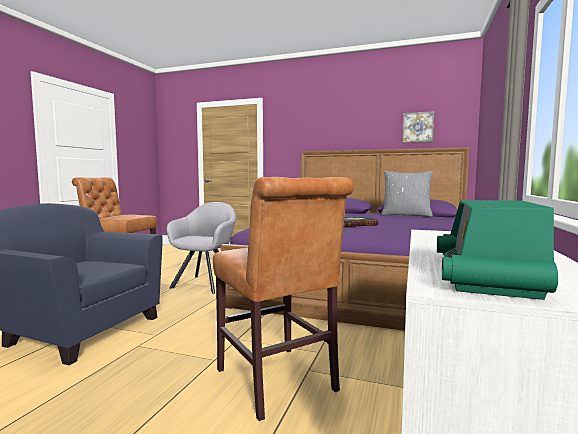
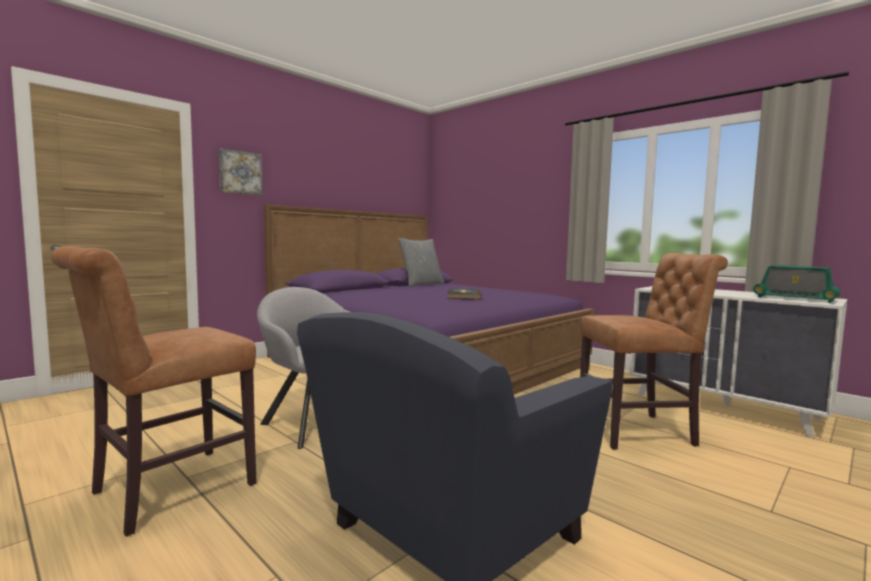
camera: 65 degrees left, 0 degrees up
picture [402,111,434,143] -> picture moved to [219,148,263,195]

